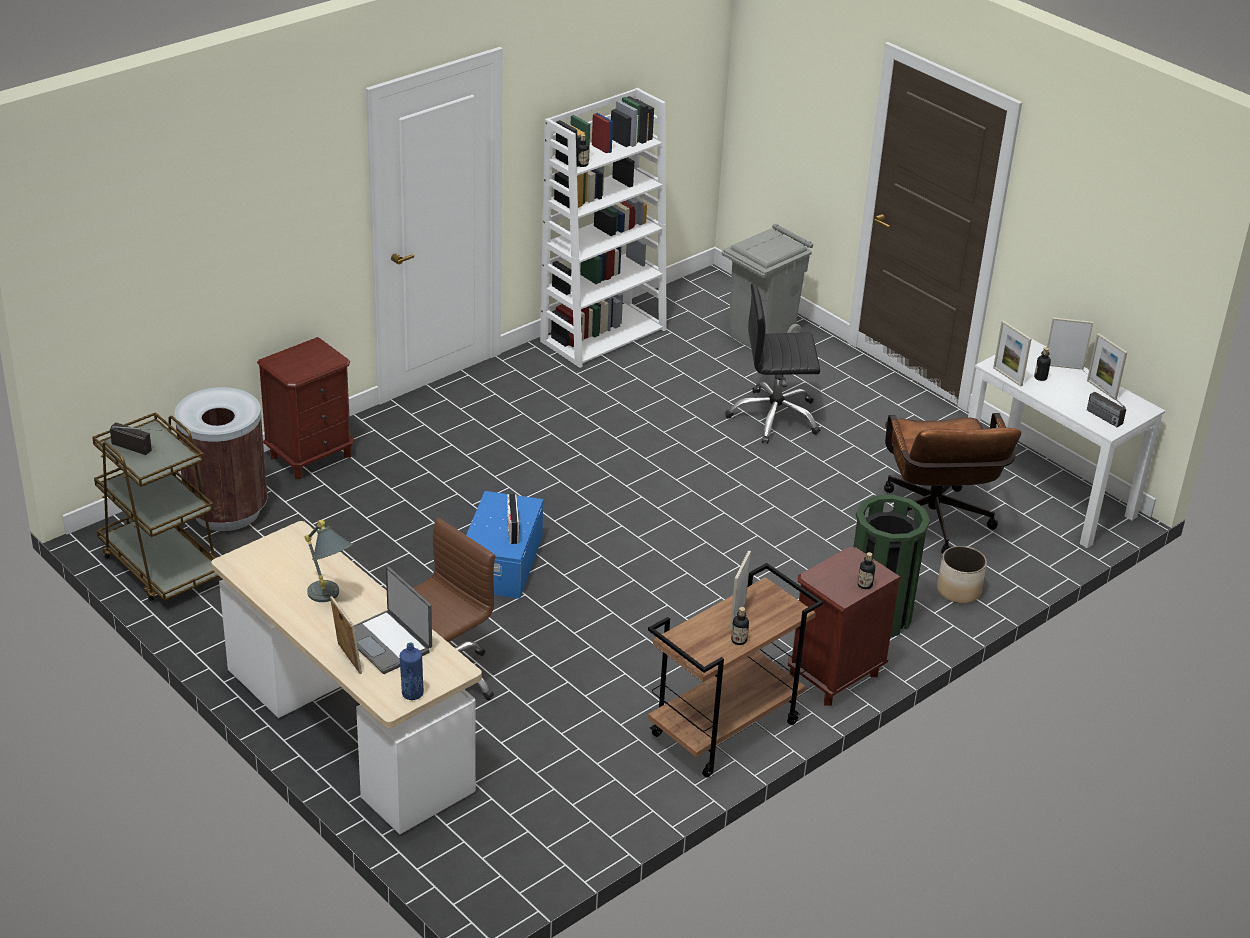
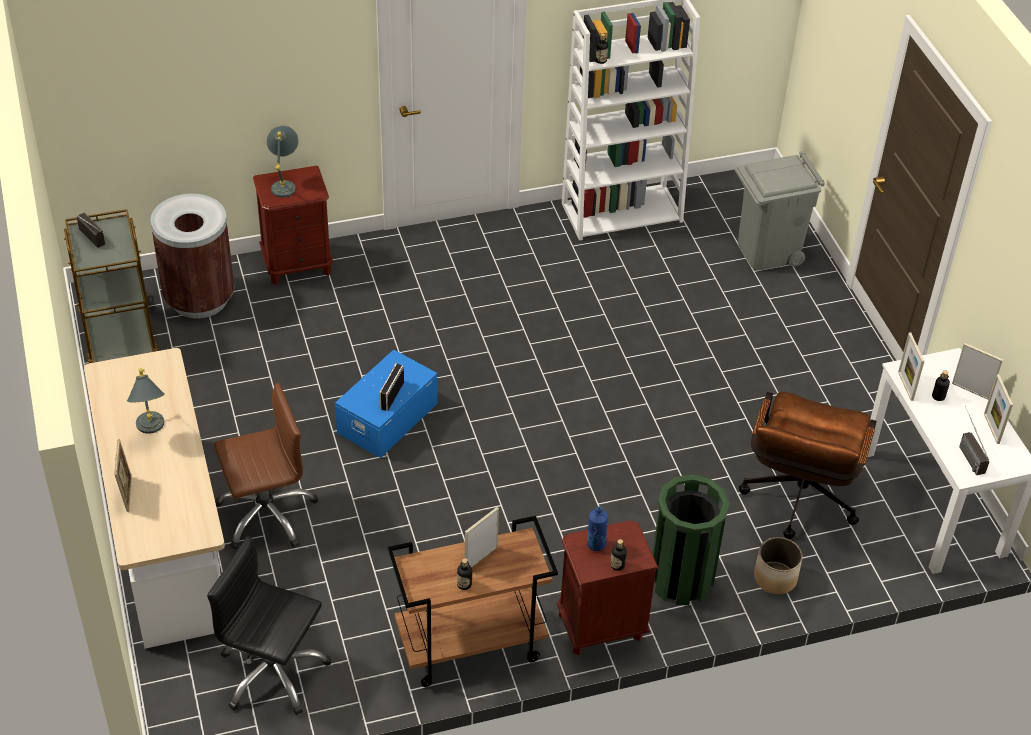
camera: 25 degrees right, 10 degrees up
laptop [354,567,432,674] -> none
blue bottle [400,643,424,700] -> blue bottle moved to [587,506,608,551]
black office chair [725,283,820,444] -> black office chair moved to [207,536,331,715]
none -> grey table lamp [266,126,298,197]

